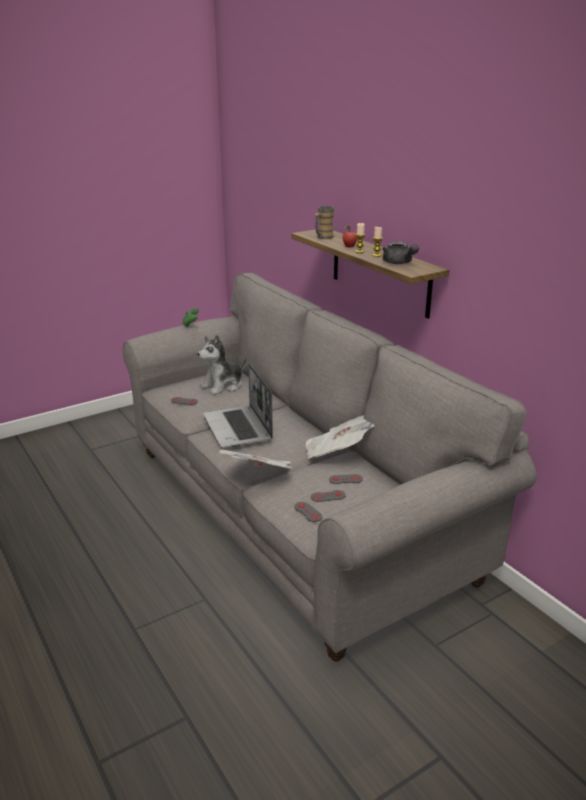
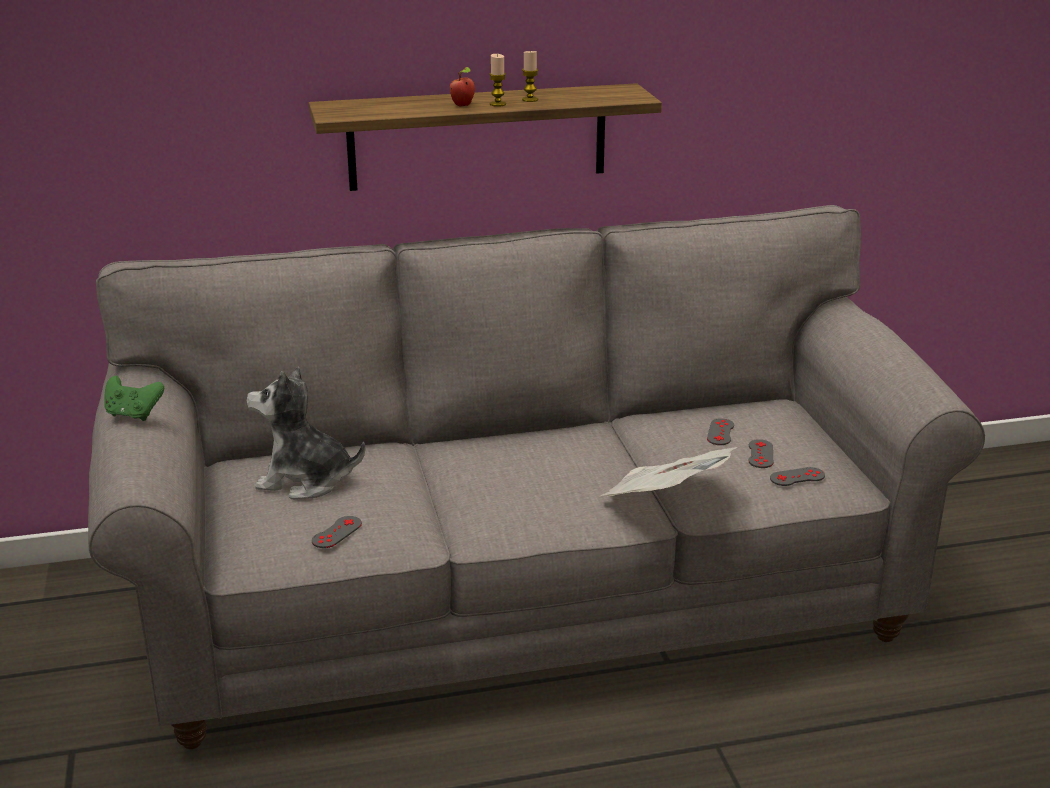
camera: 70 degrees left, 0 degrees up
plush toy [197,335,246,395] -> plush toy turned 120 degrees clockwise [247,367,365,499]
laptop [203,363,273,448] -> none
newspaper [306,415,375,459] -> none
mug [315,206,336,239] -> none
grey teapot [382,242,419,264] -> none

